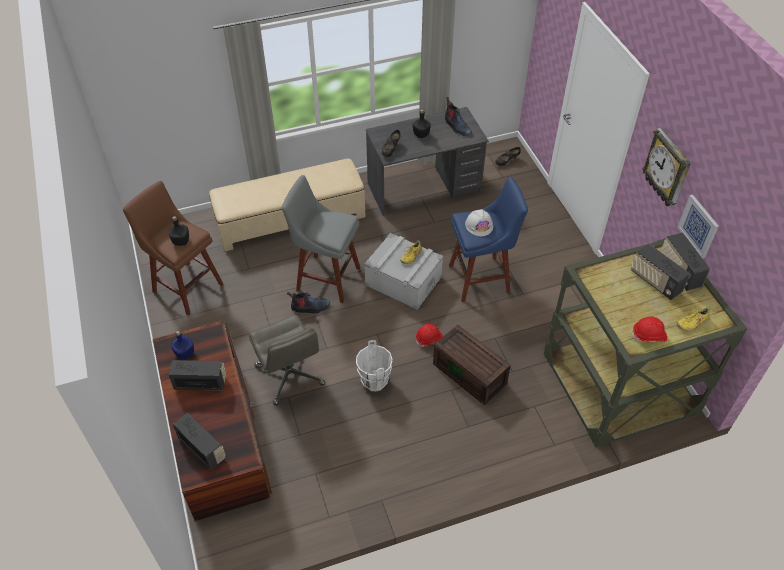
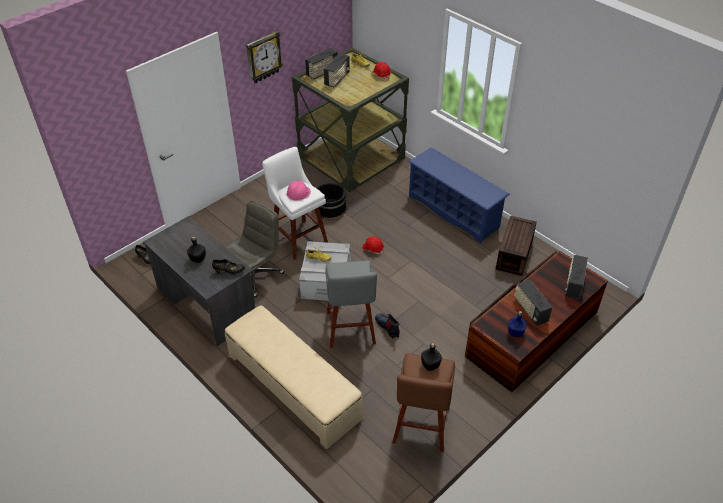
camera: 115 degrees left, 5 degrees down
grey office chair [249,315,325,405] -> grey office chair moved to [225,201,284,297]
white bucket [356,340,393,392] -> none
brown storage box [433,325,511,405] -> brown storage box moved to [496,216,537,276]
boot [445,97,472,136] -> none
blue stool [449,177,528,302] -> white stool [262,147,328,260]
white hard hat [465,209,493,236] -> pink hard hat [287,181,311,200]
picture [677,194,719,258] -> none
none -> black bucket [314,183,347,220]
none -> blue shoe rack [409,147,510,243]

